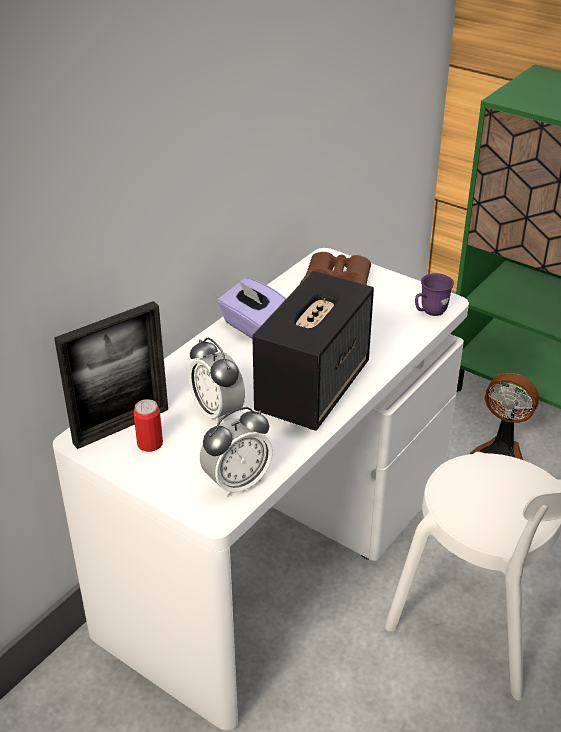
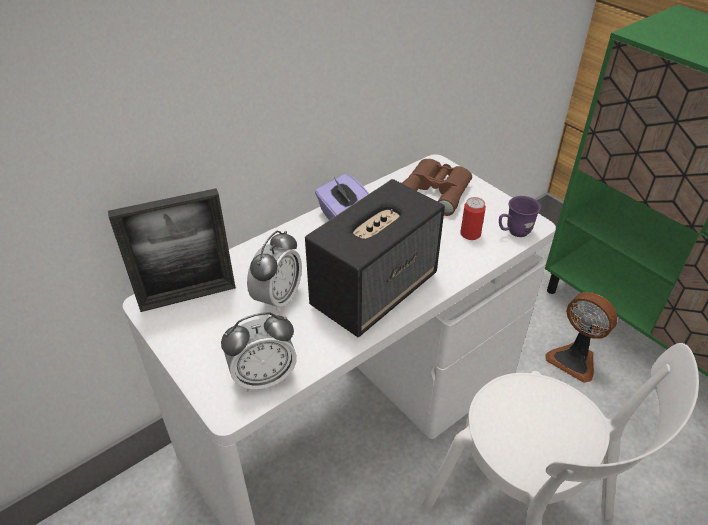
camera: 15 degrees right, 5 degrees up
can [133,399,163,452] -> can moved to [460,197,486,240]
alarm clock [188,338,245,424] -> alarm clock turned 135 degrees counterclockwise [247,231,302,313]

